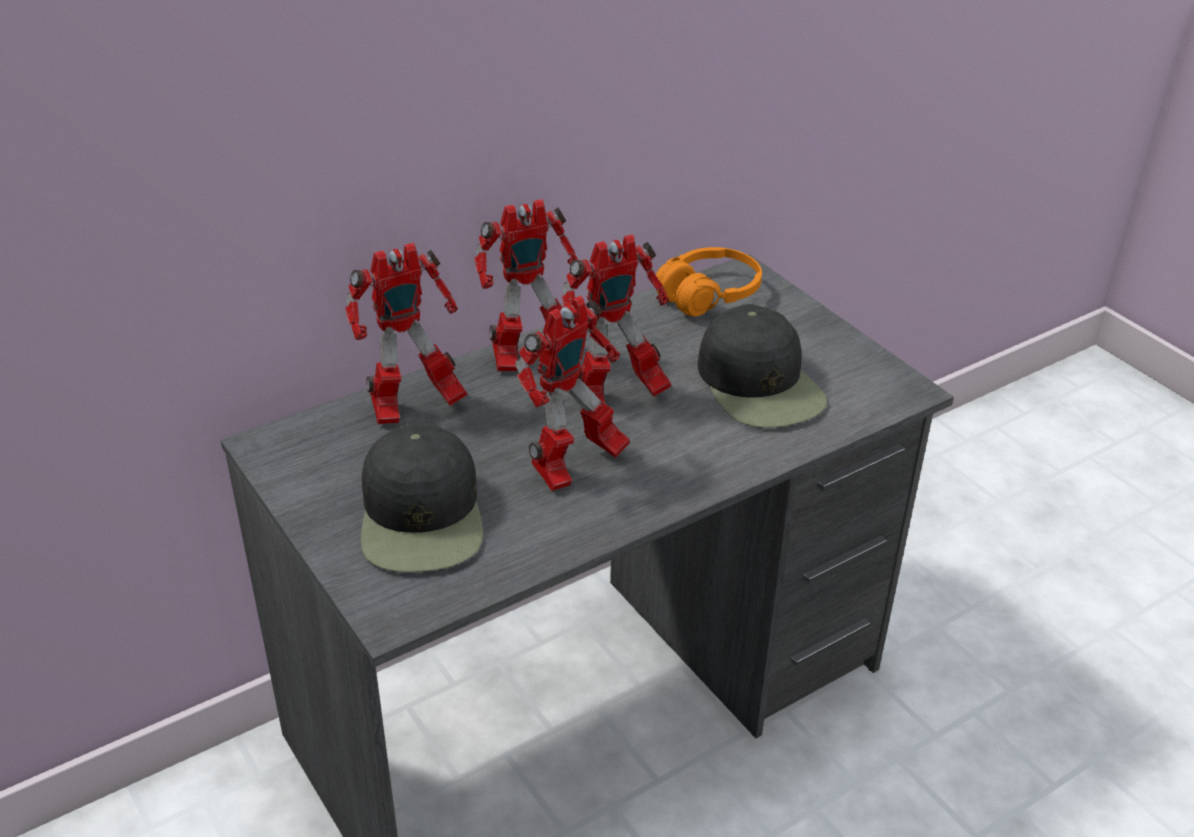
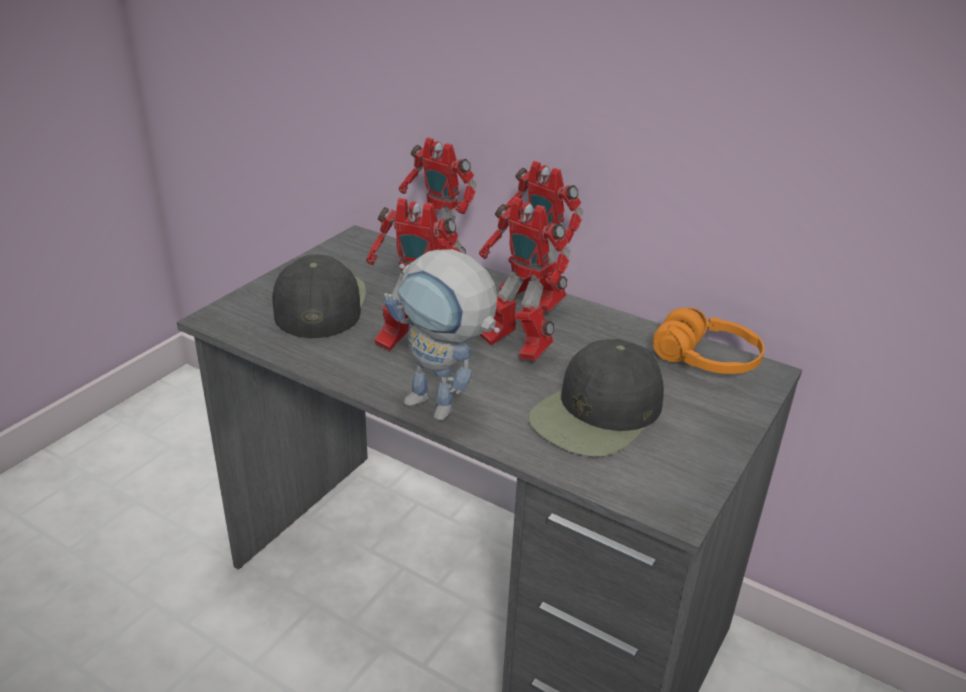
camera: 65 degrees right, 5 degrees down
black cap [361,423,483,572] -> black cap turned 120 degrees clockwise [272,254,366,338]
none -> toy robot [384,249,500,421]

